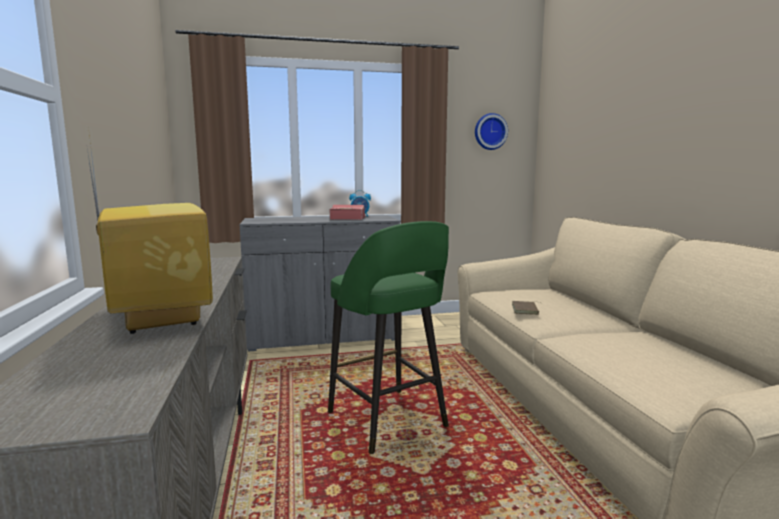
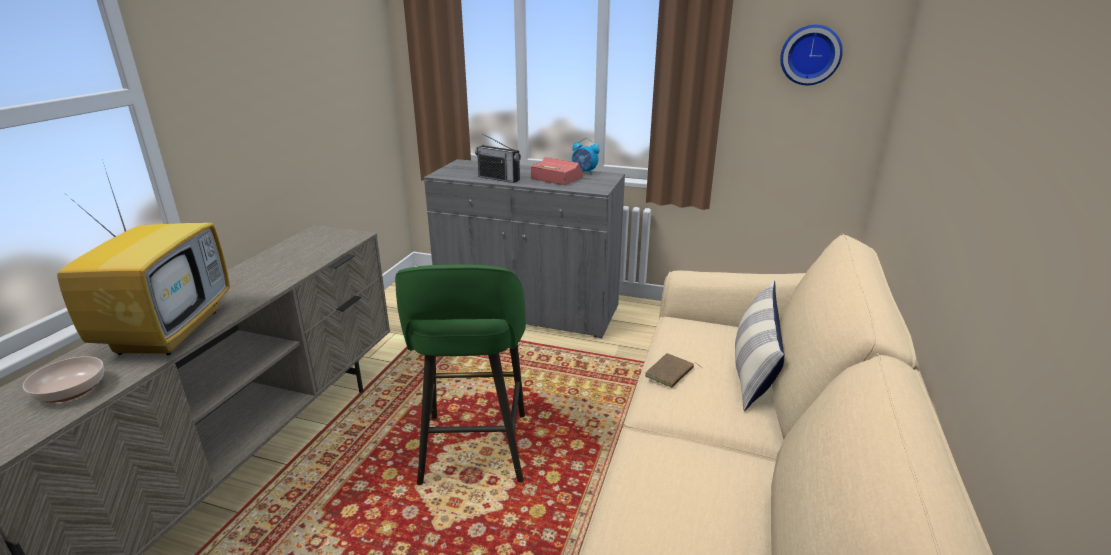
camera: 30 degrees right, 15 degrees up
none -> bowl [23,356,104,403]
none -> radio [475,134,521,183]
none -> pillow [735,281,785,411]

